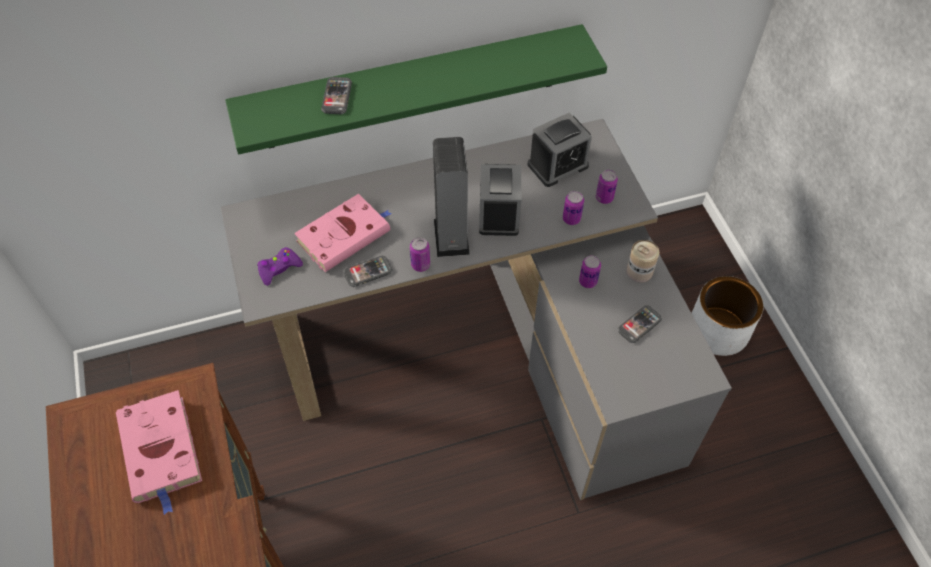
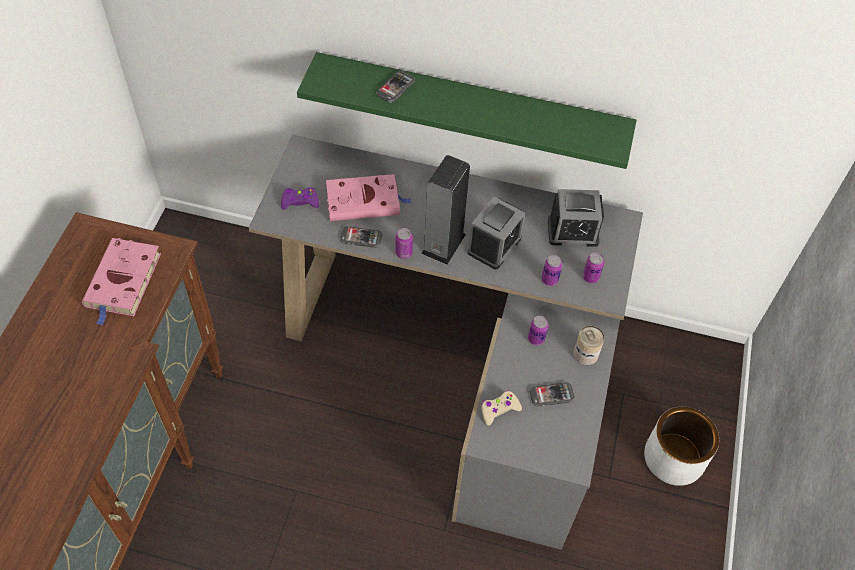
camera: 30 degrees right, 0 degrees up
none -> beige game controller [481,391,522,426]

